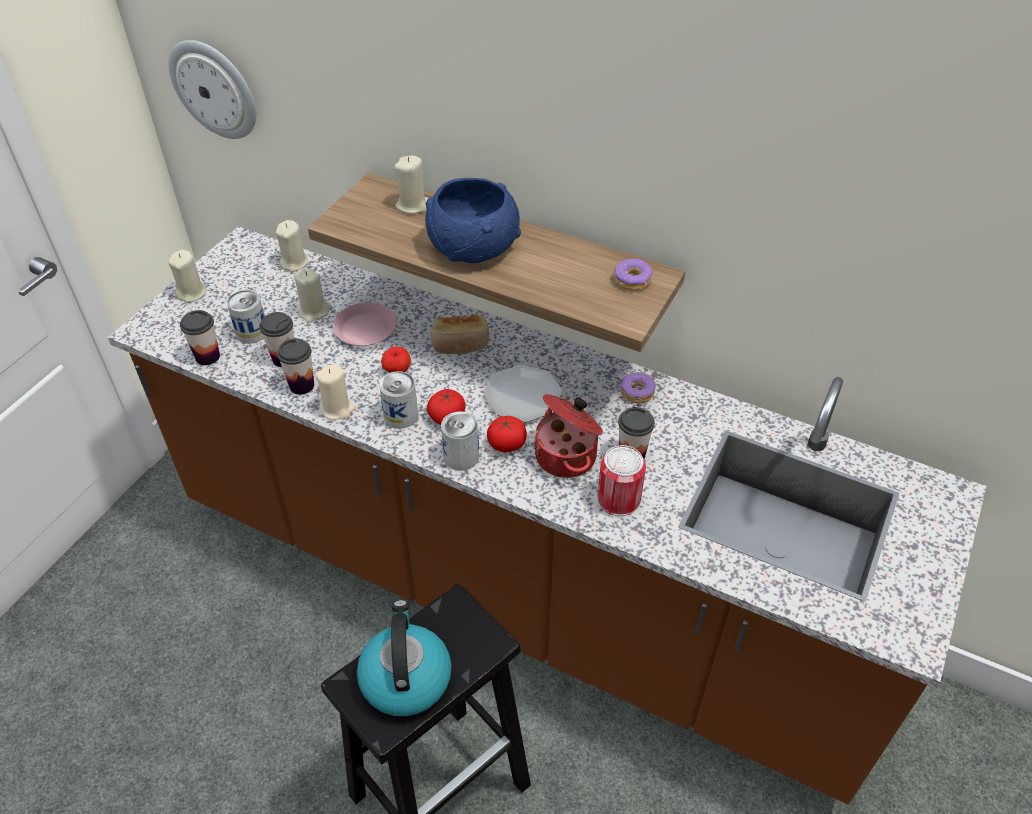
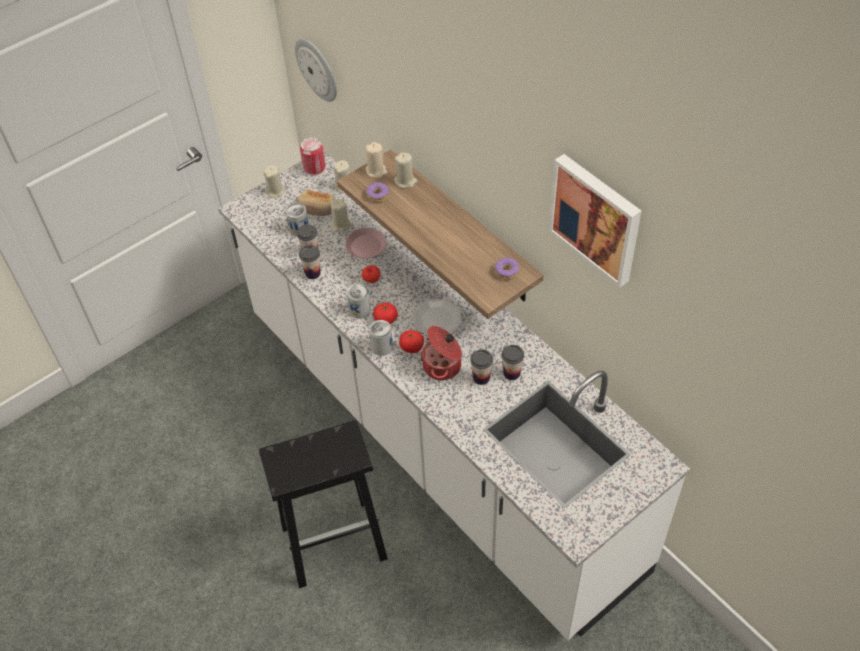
camera: 25 degrees right, 5 degrees up
brown counter [108,226,986,804] -> white counter [218,152,690,640]
cup [180,310,220,365] -> cup moved to [502,345,524,380]
beige candle [315,365,356,420] -> beige candle moved to [366,142,388,178]
kettle [357,600,452,716] -> none
blue bowl [425,178,521,263] -> none
bread [431,315,489,354] -> bread moved to [297,190,334,216]
can [598,445,646,516] -> can moved to [300,137,326,176]
donut [620,372,656,403] -> donut moved to [367,182,389,202]
none -> picture [549,154,642,287]

